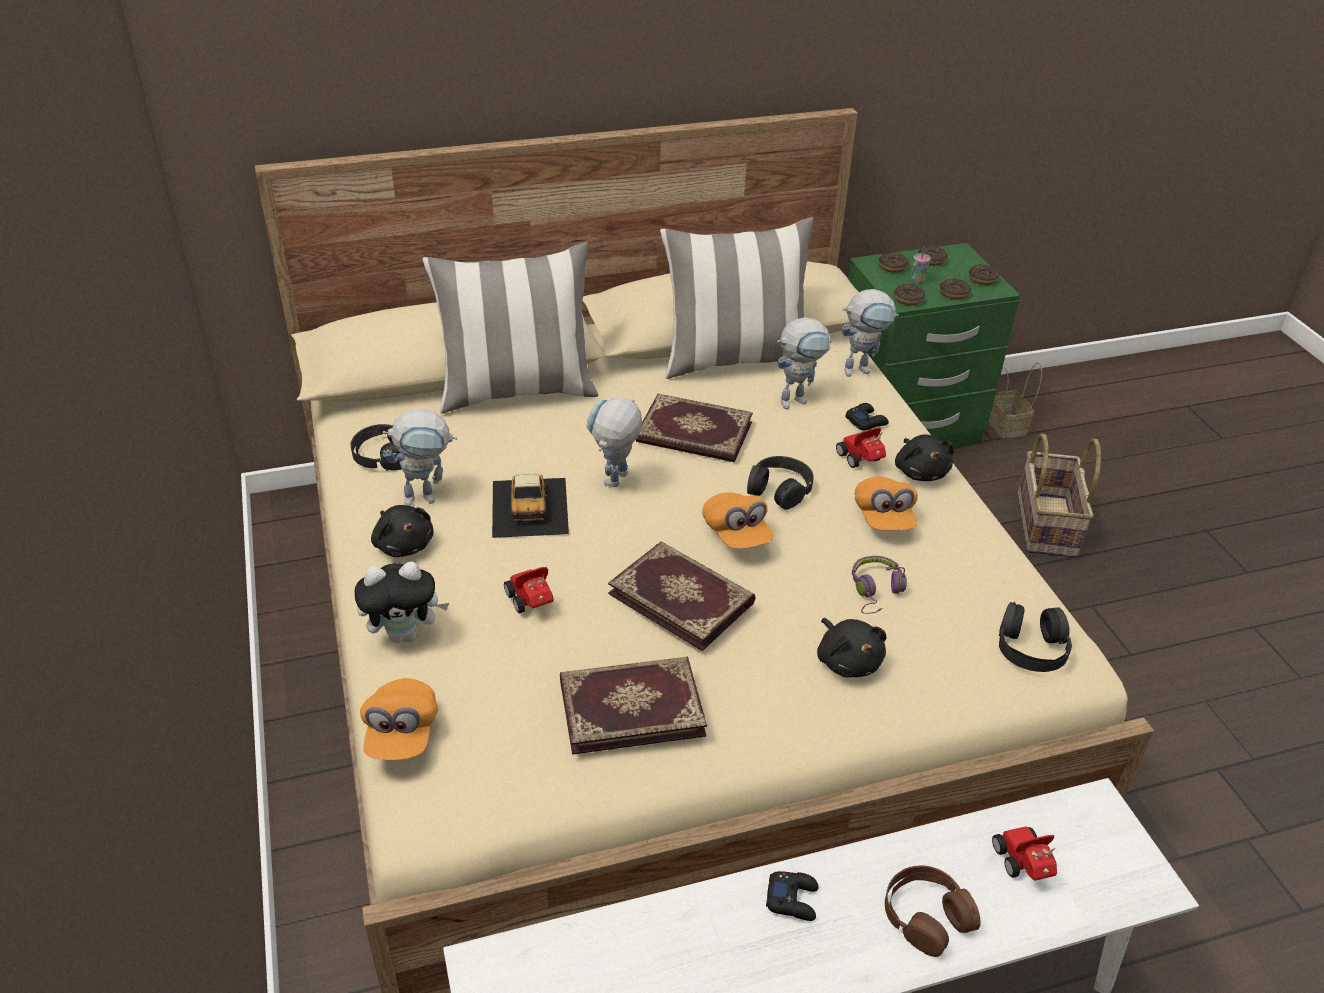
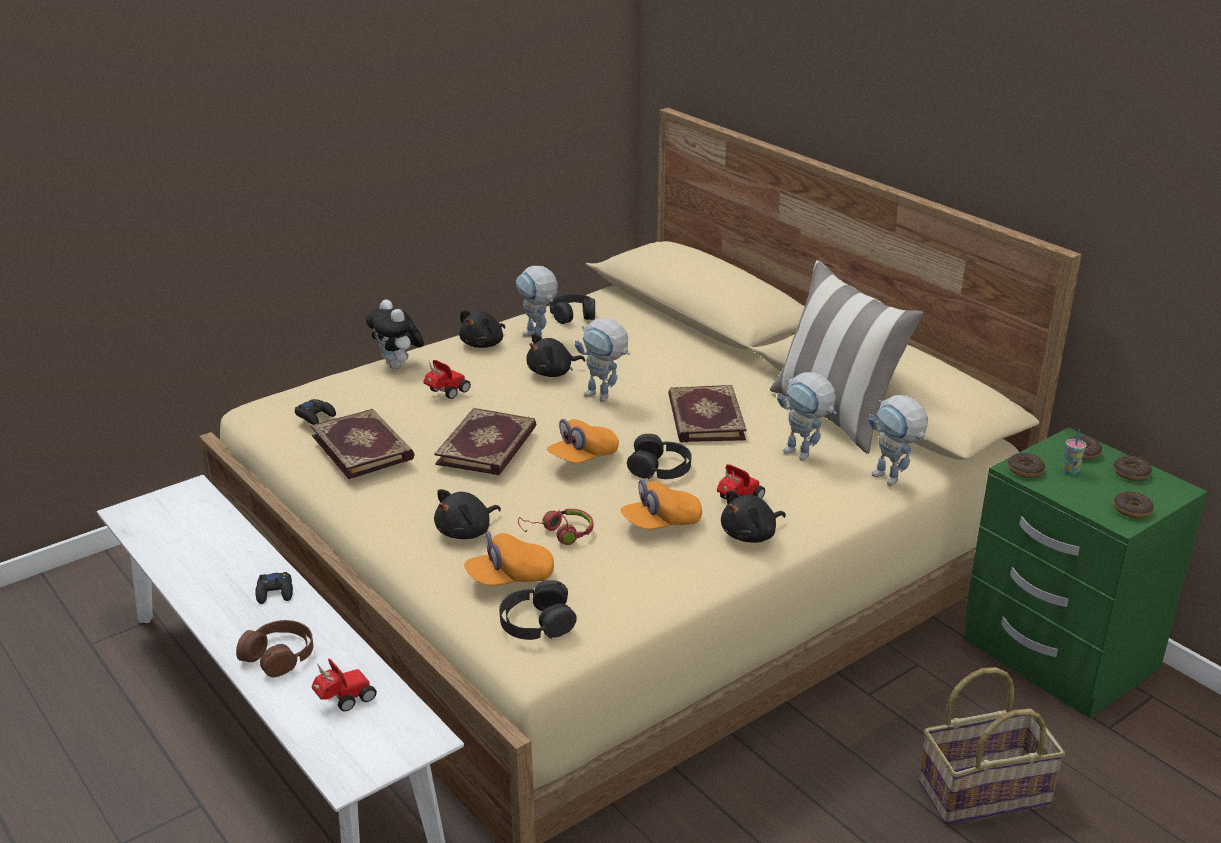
camera: 70 degrees right, 10 degrees down
orange cap [360,678,438,760] -> orange cap moved to [464,531,554,586]
pillow [423,242,598,414] -> none
toy car [492,473,569,538] -> black plush toy [527,334,585,377]
toy robot [586,397,642,487] -> toy robot turned 150 degrees counterclockwise [575,318,630,402]
black game controller [845,403,889,431] -> black game controller moved to [295,399,336,425]
purple headphones [852,556,907,614] -> red headphones [518,509,593,545]
donut [940,278,971,300] -> none
basket [989,362,1042,438] -> none

